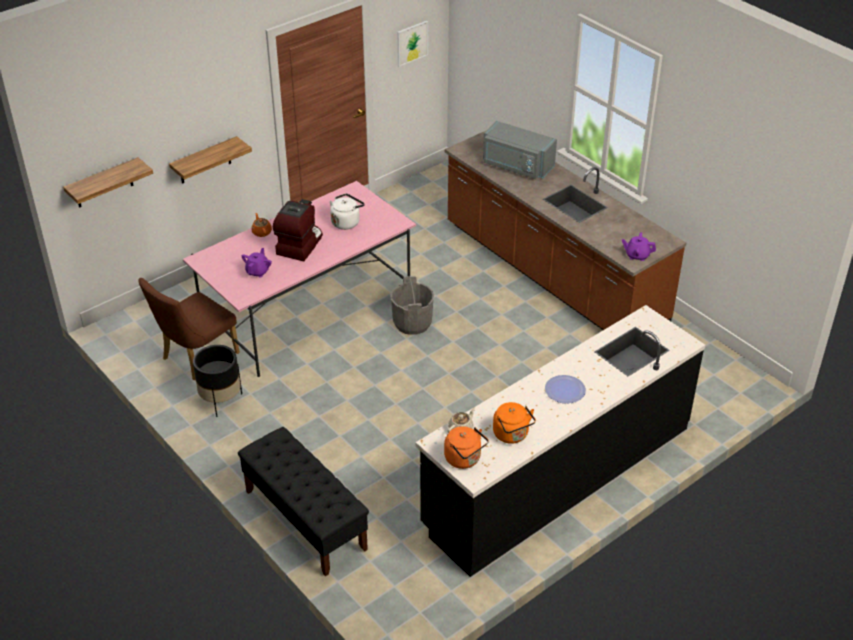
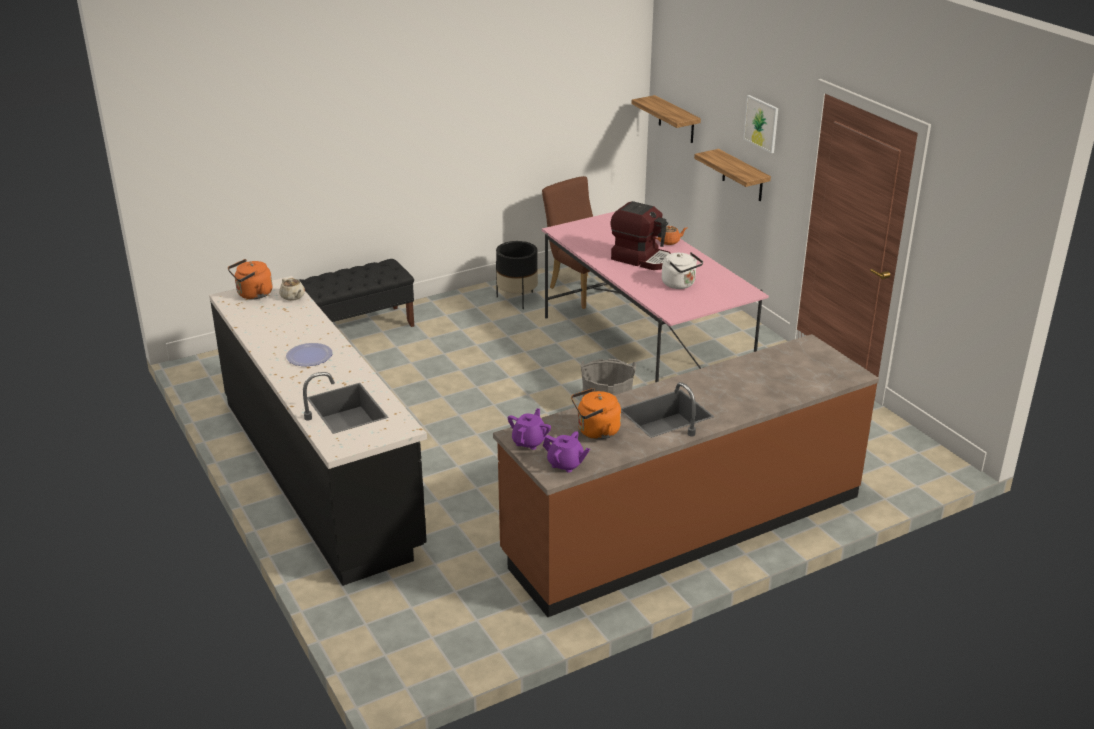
camera: 100 degrees right, 10 degrees down
purple teapot [242,248,272,278] -> purple teapot moved to [543,431,590,473]
picture [397,21,428,67] -> picture moved to [743,95,778,153]
grey microwave [483,121,557,179] -> none
orange kettle [493,402,536,444] -> orange kettle moved to [571,388,621,439]

